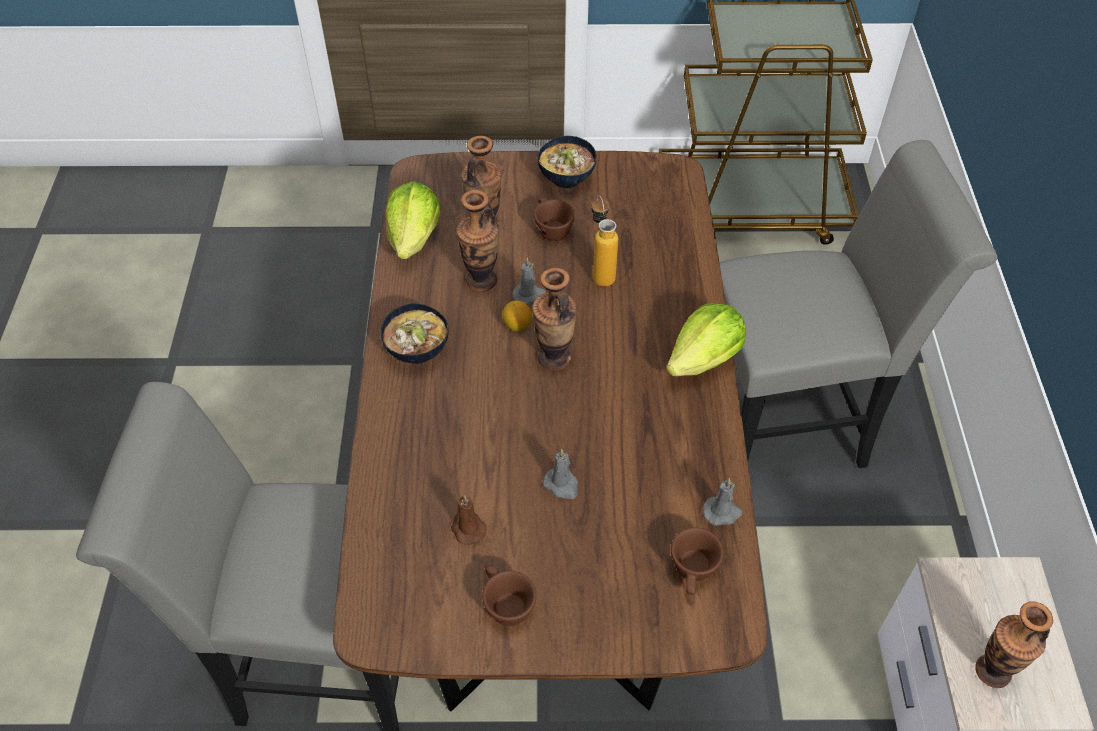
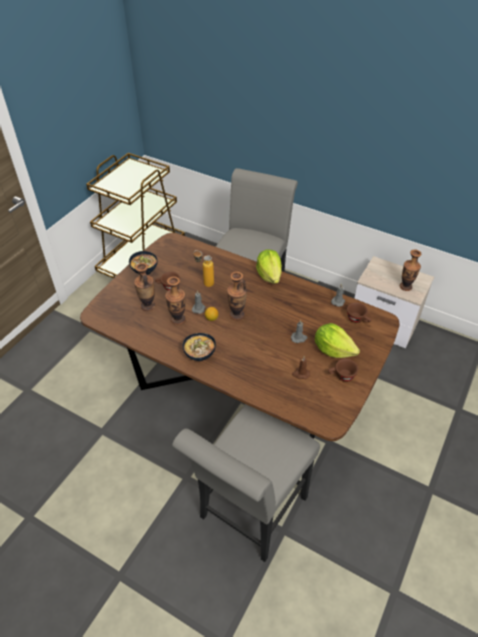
camera: 60 degrees left, 5 degrees down
lettuce [386,181,441,259] -> lettuce moved to [315,323,360,358]

